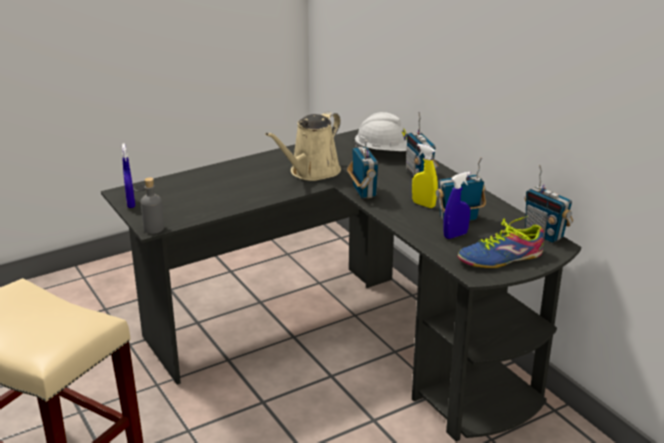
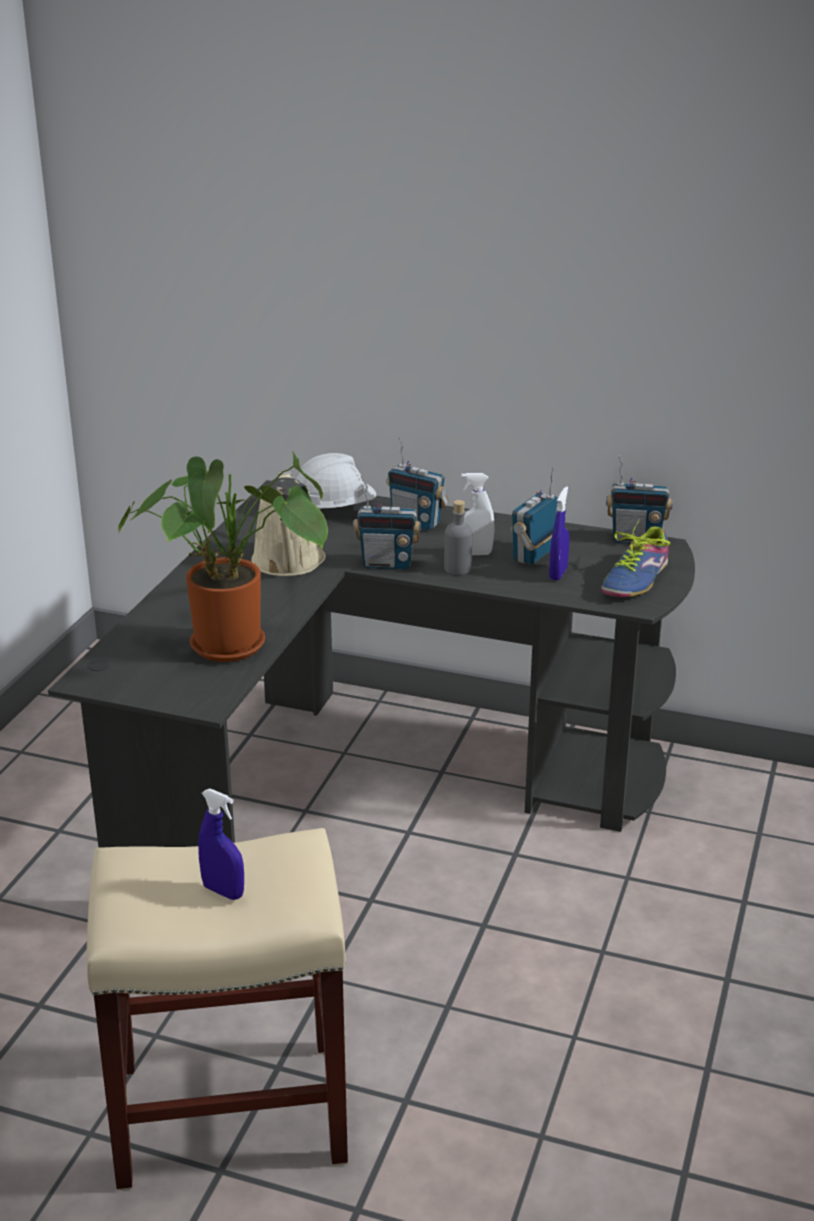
camera: 40 degrees left, 0 degrees up
blue spray bottle [122,143,135,208] -> blue spray bottle moved to [198,788,244,900]
grey bottle [141,177,164,234] -> grey bottle moved to [444,500,472,575]
radio [347,140,378,199] -> radio turned 150 degrees clockwise [353,478,421,570]
yellow spray bottle [412,144,438,208] -> white spray bottle [461,473,495,555]
none -> potted plant [118,451,328,662]

